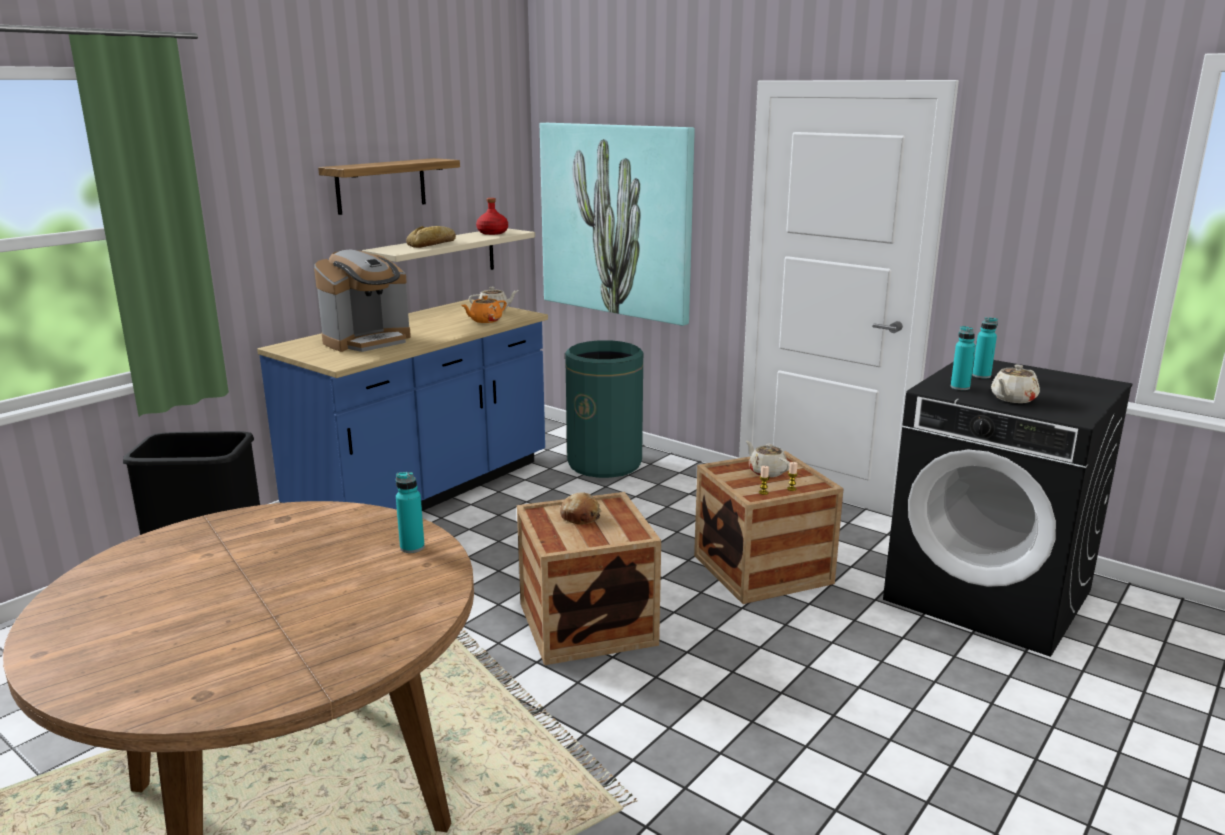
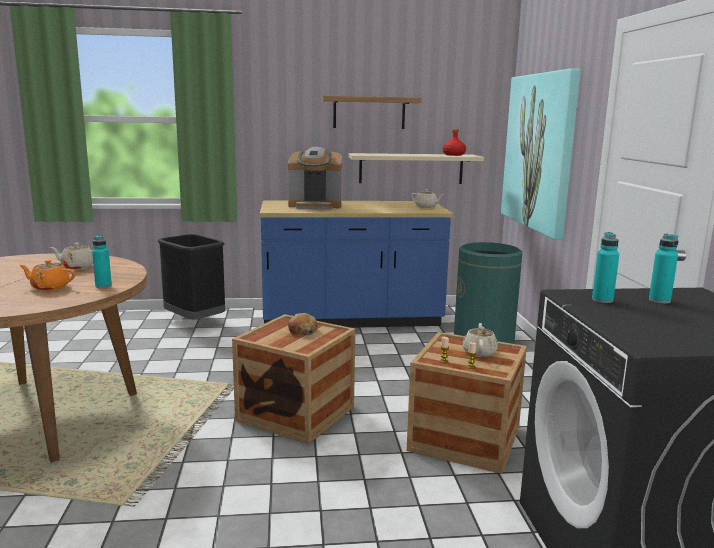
camera: 45 degrees right, 5 degrees down
bread [406,226,456,248] -> none
orange teapot [462,296,507,323] -> orange teapot moved to [19,260,76,291]
beige teapot [991,365,1040,403] -> beige teapot moved to [50,243,93,270]

